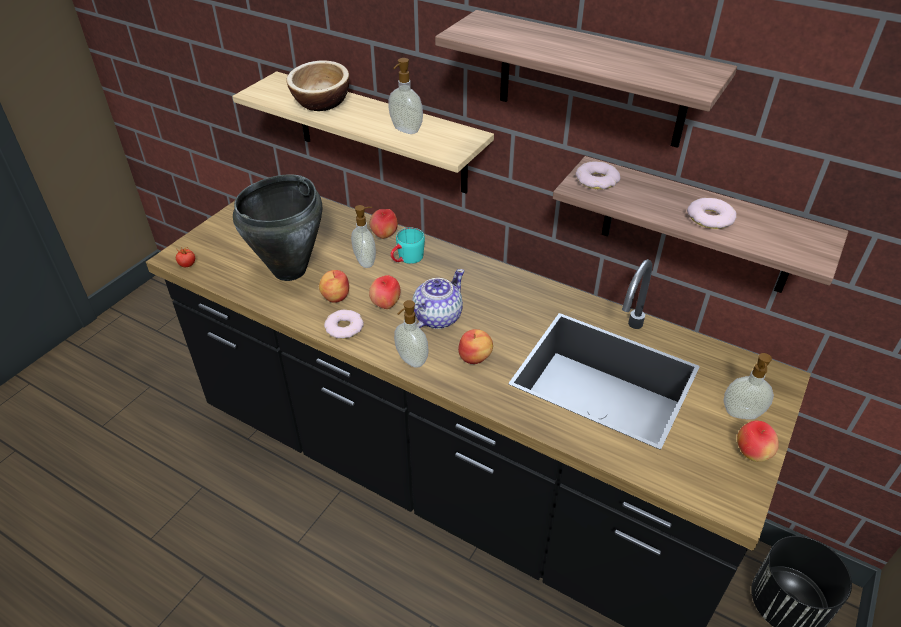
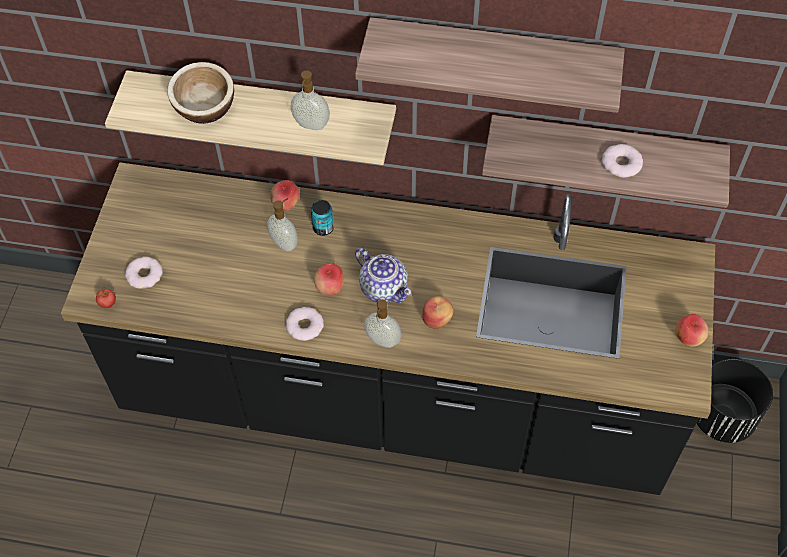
camera: 20 degrees left, 15 degrees up
black cooking pot [233,174,322,281] -> none
apple [319,270,349,303] -> none
turquoise mug [391,228,425,264] -> can [311,200,334,236]
teapot [412,269,464,329] -> teapot turned 120 degrees clockwise [355,248,412,303]
donut [575,161,620,189] -> donut moved to [125,257,163,289]
soap dispenser [724,353,774,420] -> none

